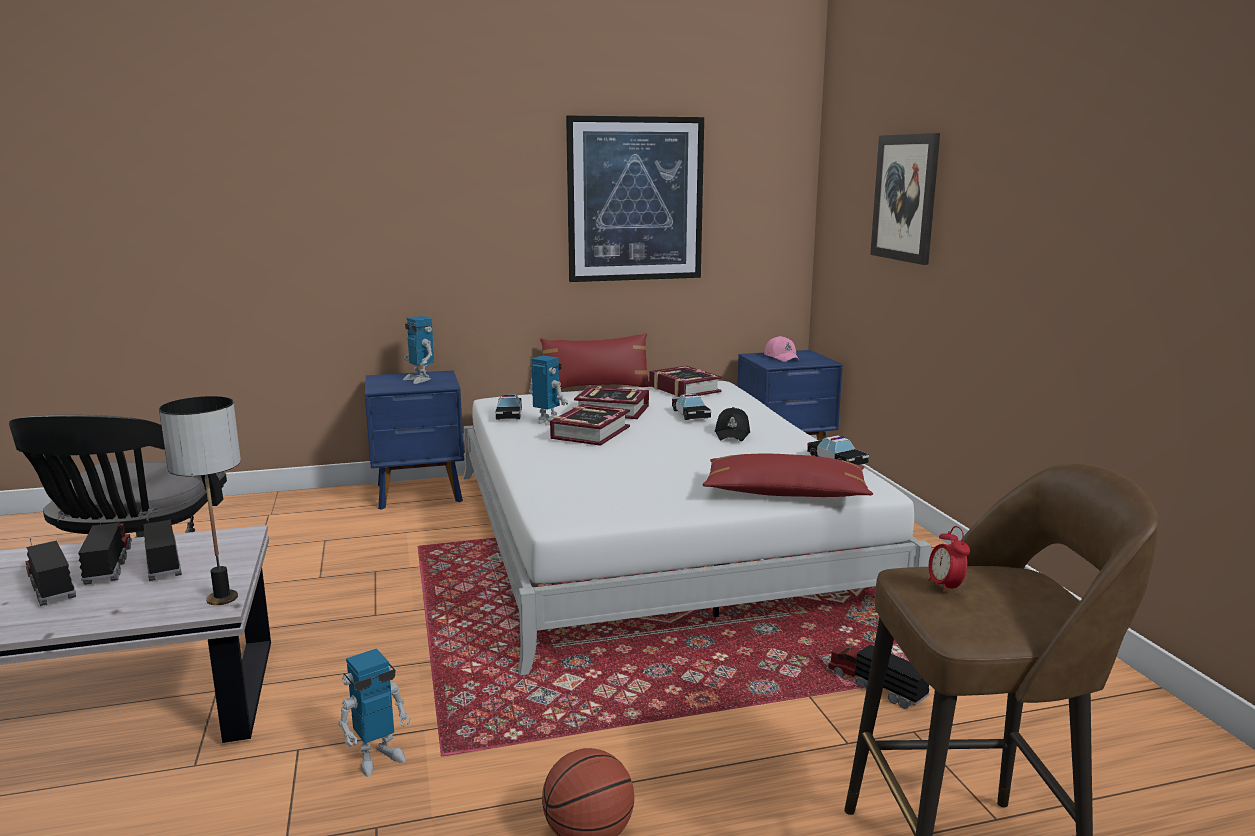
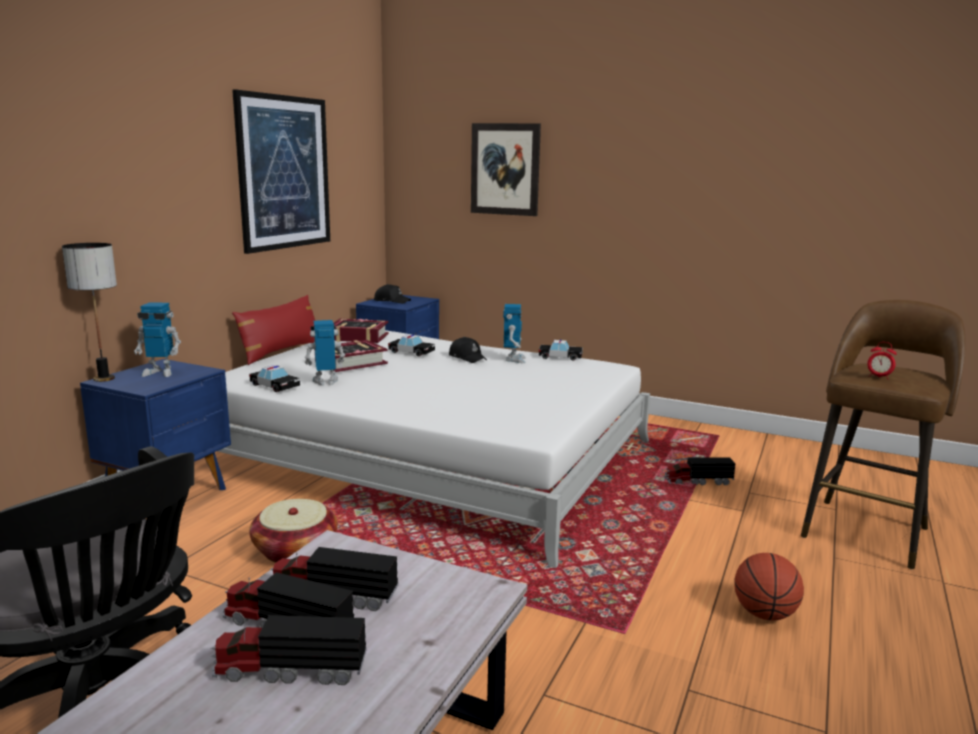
camera: 50 degrees left, 0 degrees up
table lamp [159,396,241,605] -> table lamp moved to [62,243,117,382]
toy robot [338,648,410,777] -> toy robot moved to [503,304,526,363]
book [550,404,630,446] -> none
red pillow [702,453,873,497] -> none
pink cap [764,336,799,362] -> black cap [374,284,411,304]
none -> basket [249,499,338,563]

